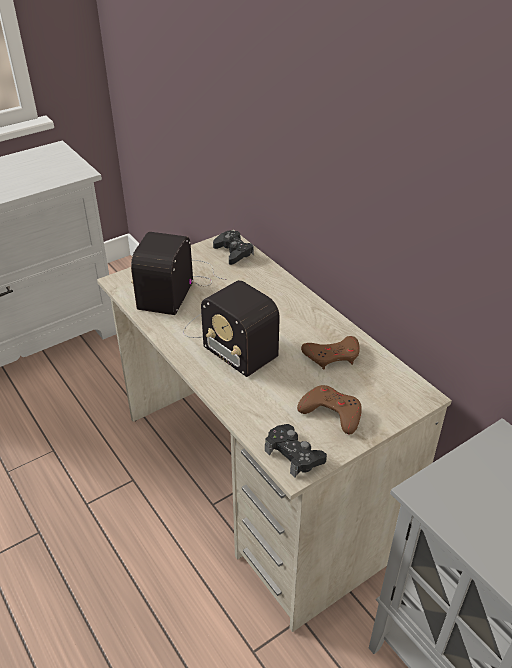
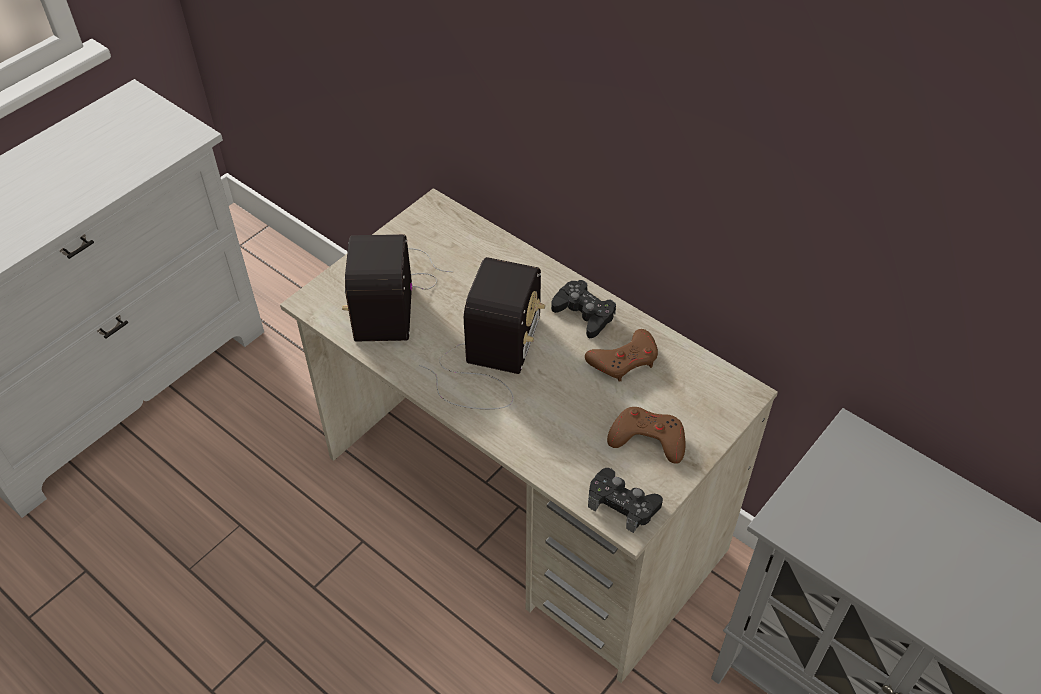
camera: 15 degrees left, 10 degrees up
radio [183,280,280,377] -> radio turned 105 degrees counterclockwise [419,257,546,409]
black game controller [213,230,254,265] -> black game controller moved to [551,280,616,338]

